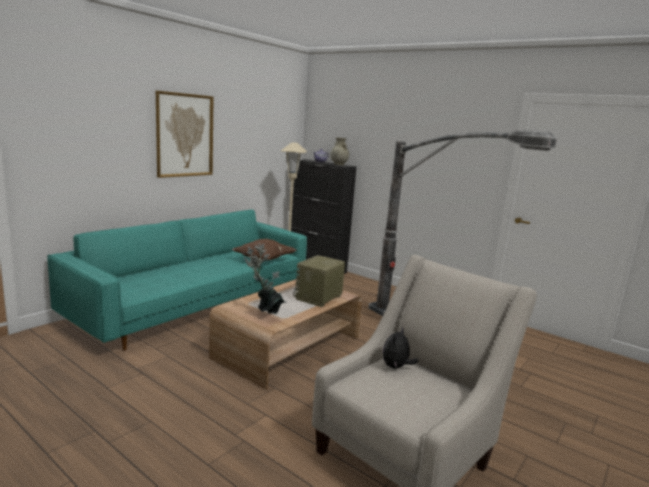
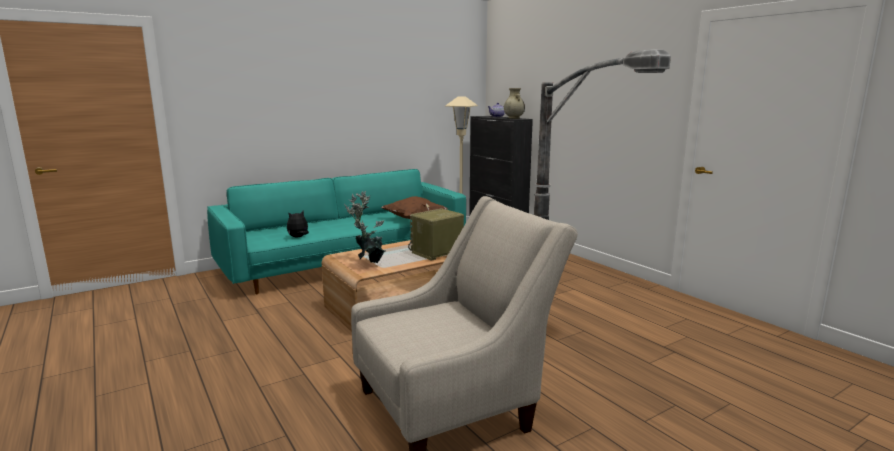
camera: 20 degrees right, 0 degrees up
picture [156,91,214,178] -> none
plush toy [383,327,418,368] -> plush toy moved to [287,211,309,238]

